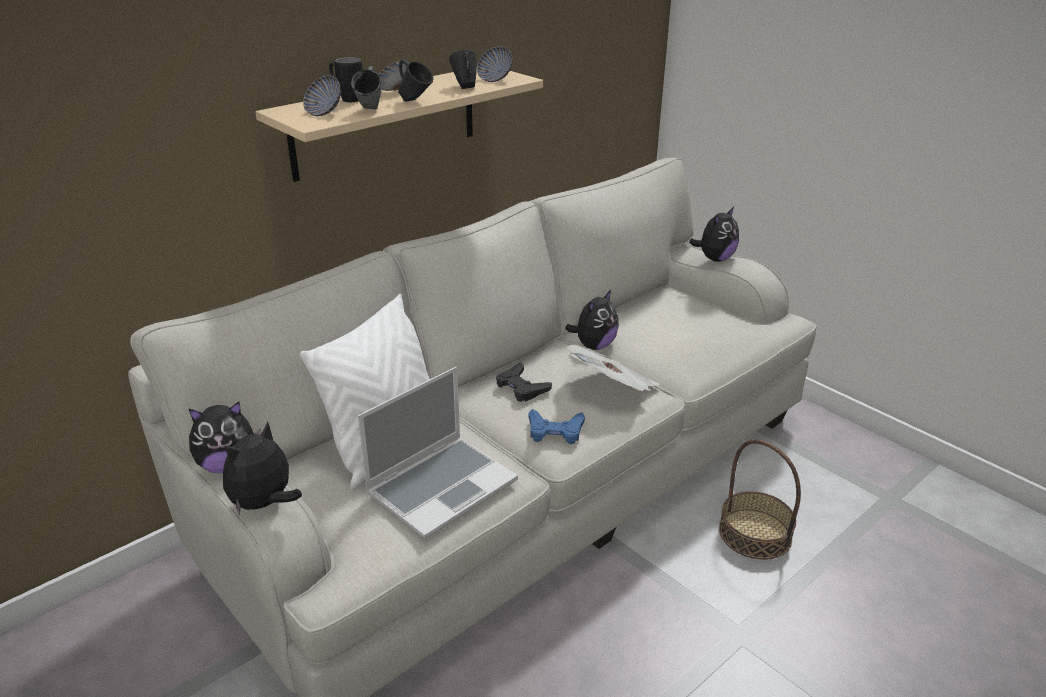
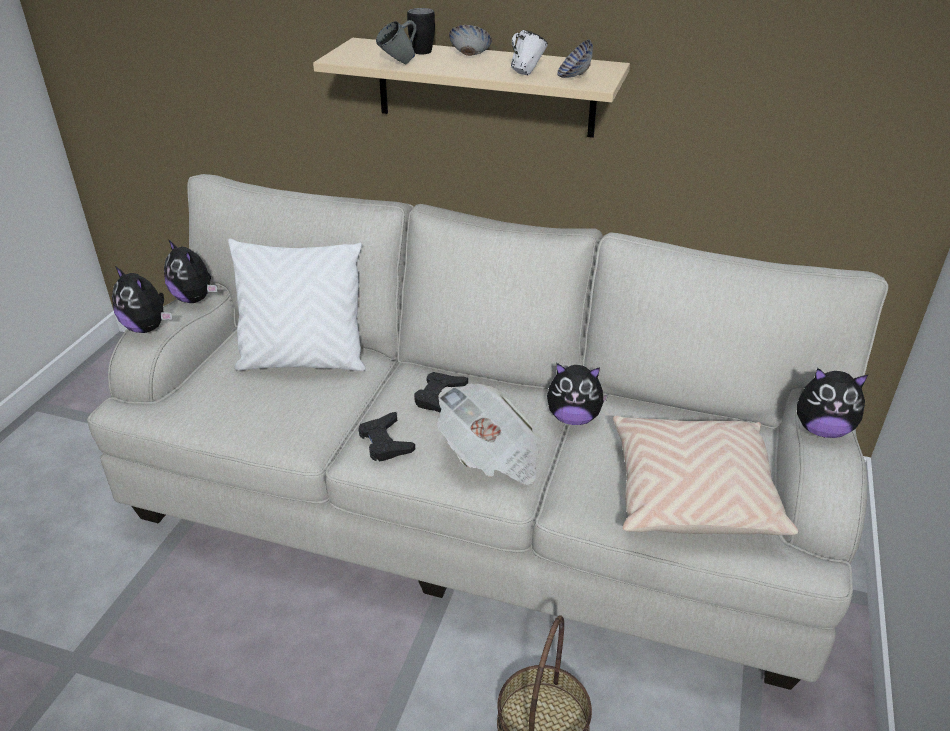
camera: 60 degrees right, 5 degrees up
plush toy [223,422,302,515] -> plush toy turned 150 degrees counterclockwise [112,266,172,333]
bowl [303,75,341,116] -> none
laptop [358,367,518,539] -> none
blue mug [398,60,433,101] -> none
black mug [449,49,476,89] -> white mug [511,30,548,76]
blue game controller [529,409,585,444] -> black game controller [358,412,415,461]
none -> beige pillow [613,416,798,535]

